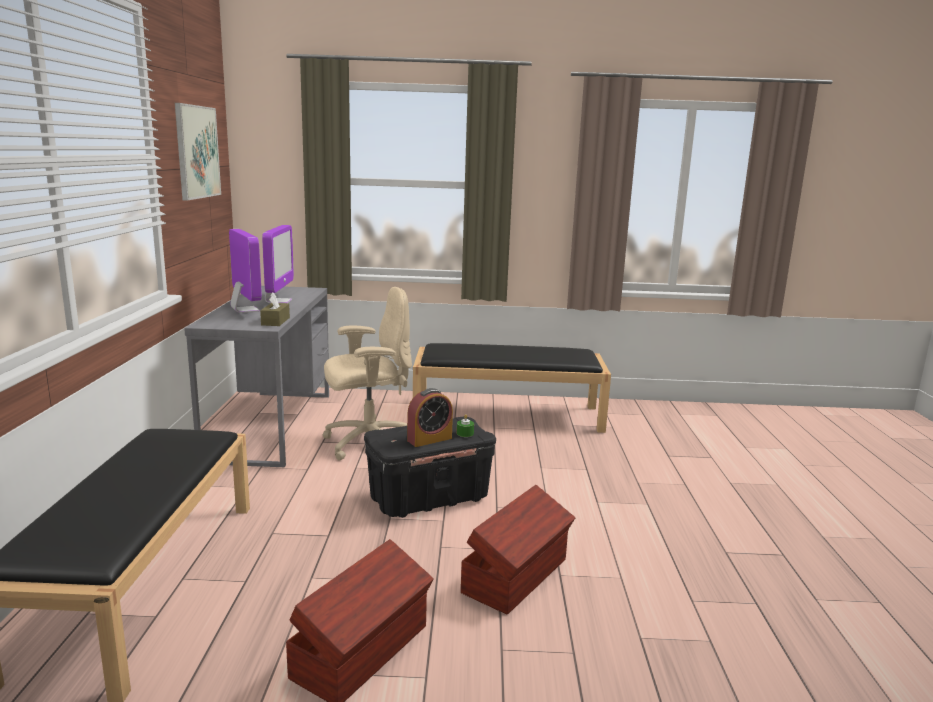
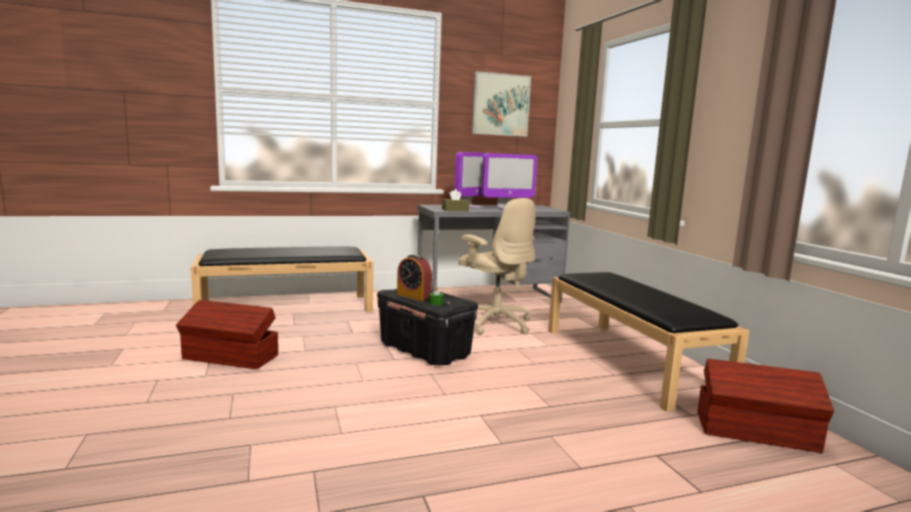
camera: 70 degrees right, 5 degrees down
brown storage box [461,485,575,615] -> brown storage box moved to [697,359,834,453]

